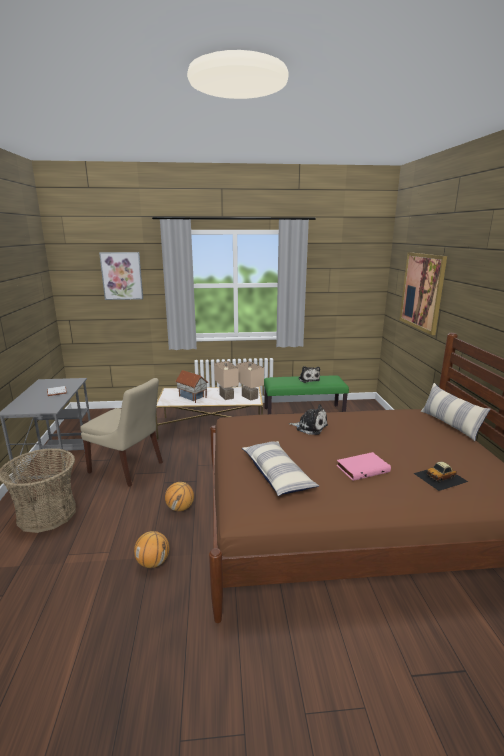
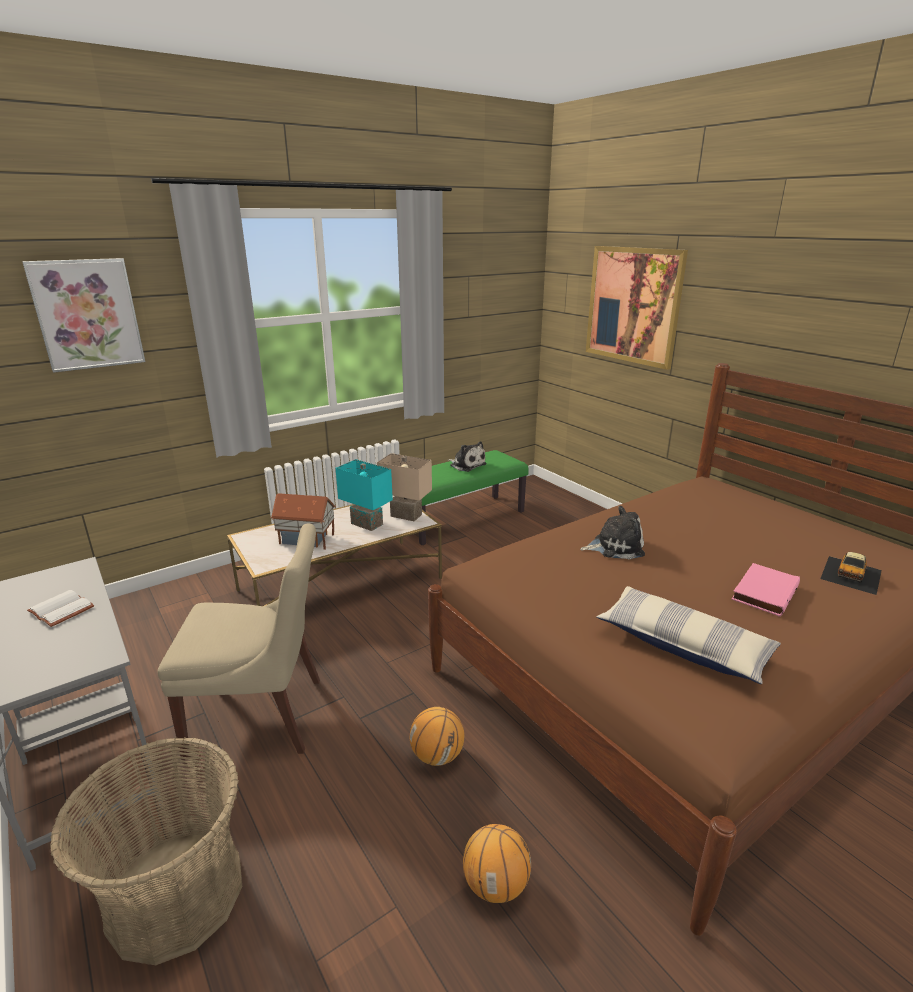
camera: 30 degrees left, 5 degrees up
beige table lamp [214,361,239,400] -> turquoise table lamp [336,459,393,531]
pillow [421,383,490,441] -> none

